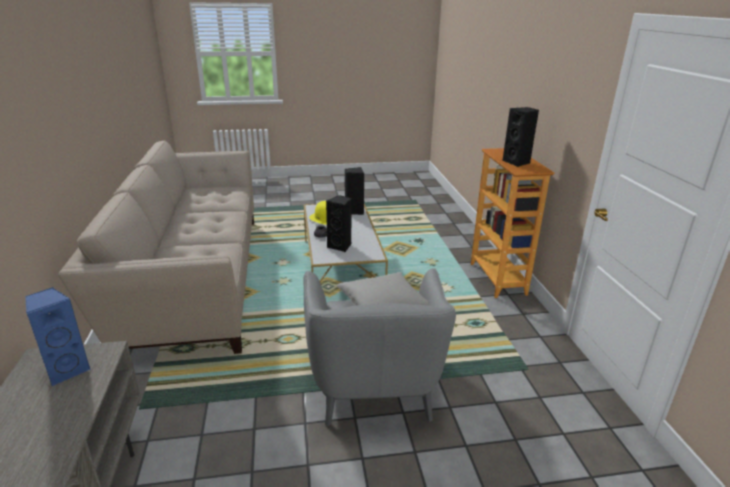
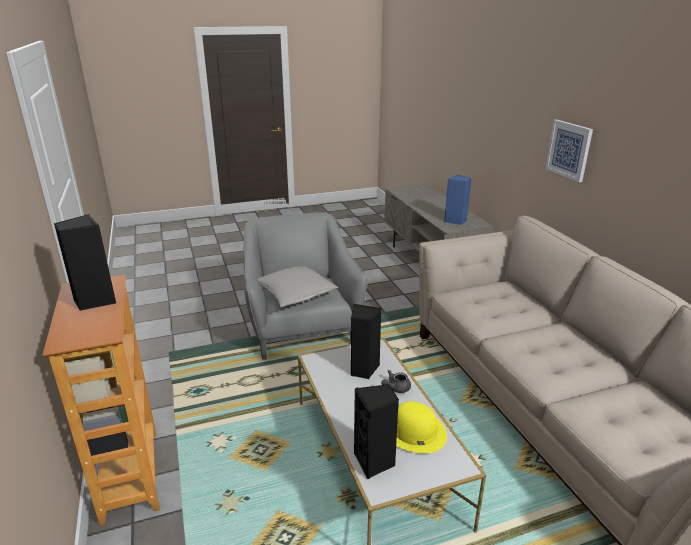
camera: 170 degrees right, 0 degrees up
none -> picture [545,120,593,182]

